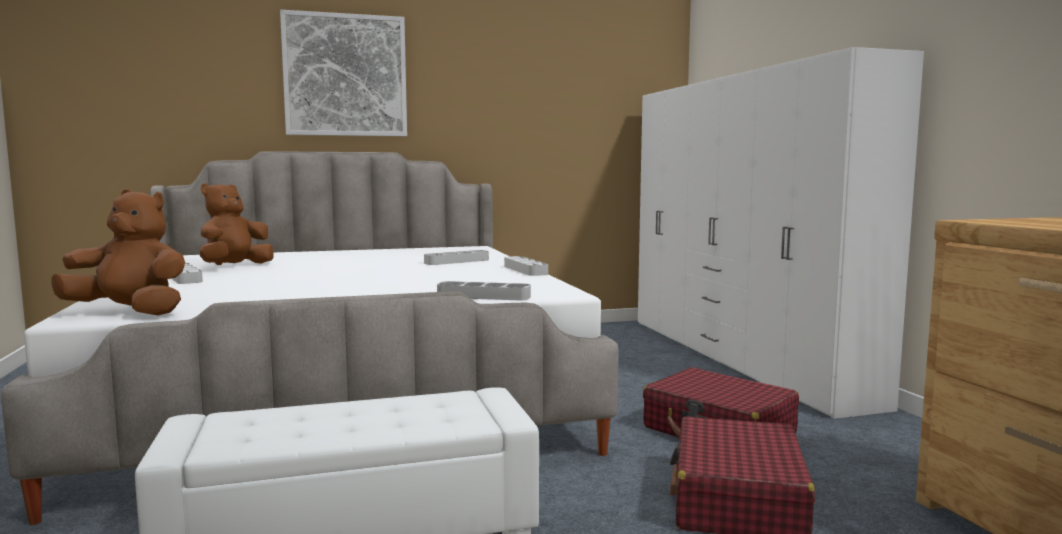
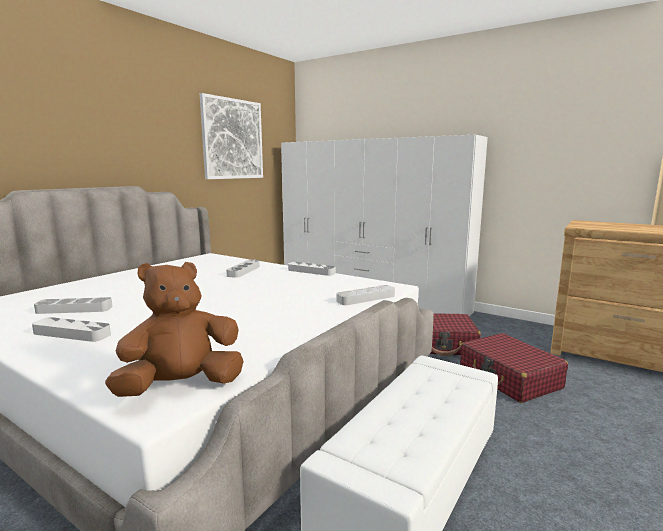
camera: 40 degrees left, 5 degrees up
brown plush toy [200,183,274,265] -> grey tray [34,297,113,314]
picture [280,10,407,136] -> picture moved to [200,93,263,179]

